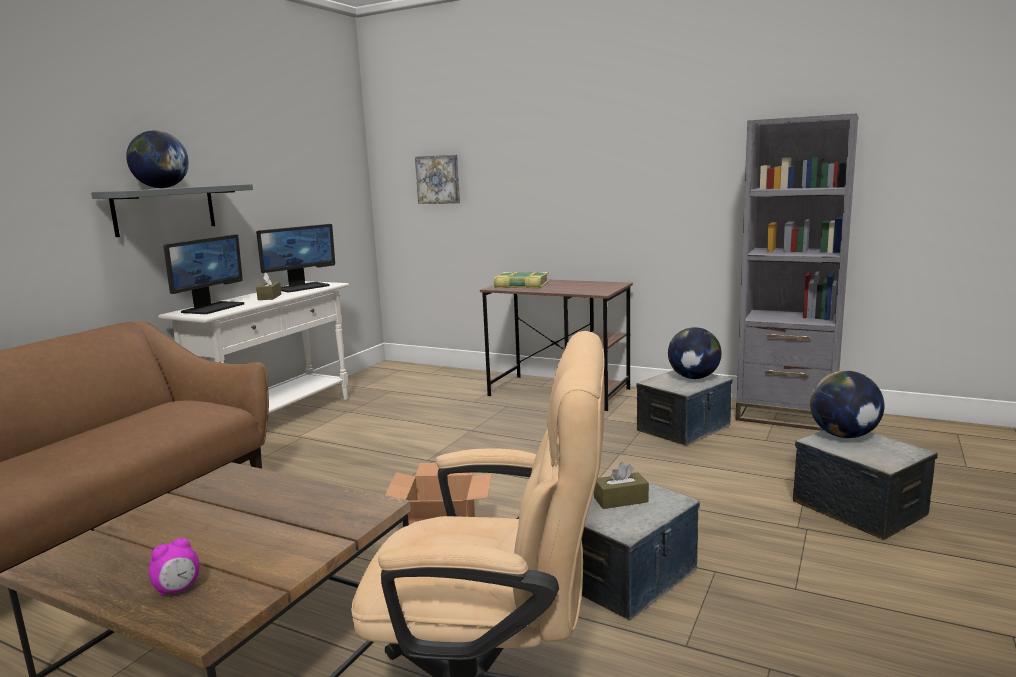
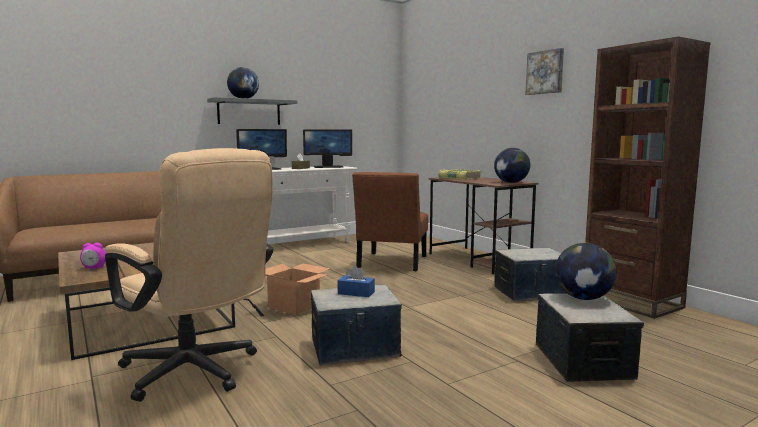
camera: 30 degrees right, 5 degrees down
picture [415,155,460,204] -> picture moved to [525,48,564,95]
brown tissue box [594,462,649,509] -> blue tissue box [338,266,375,297]
globe [668,327,722,379] -> globe moved to [494,148,530,183]
grey bookcase [735,113,859,431] -> brown bookcase [585,36,711,319]
none -> brown chair [352,172,428,271]

